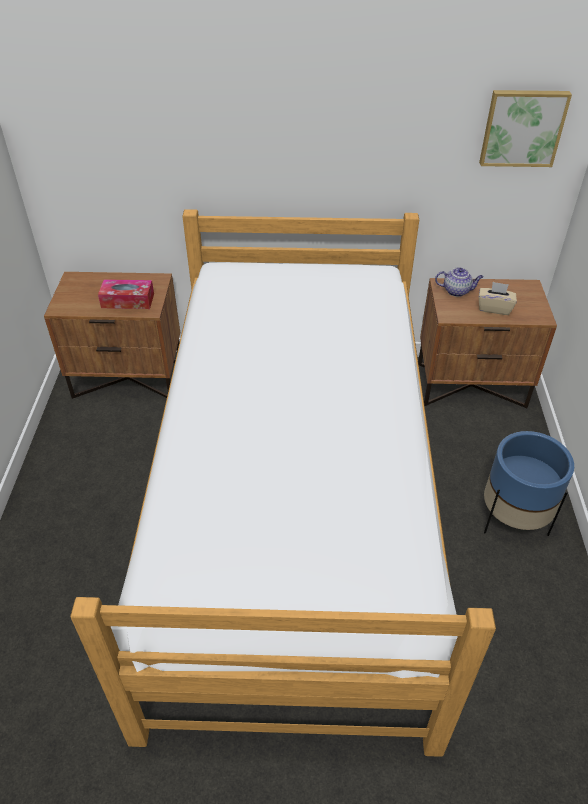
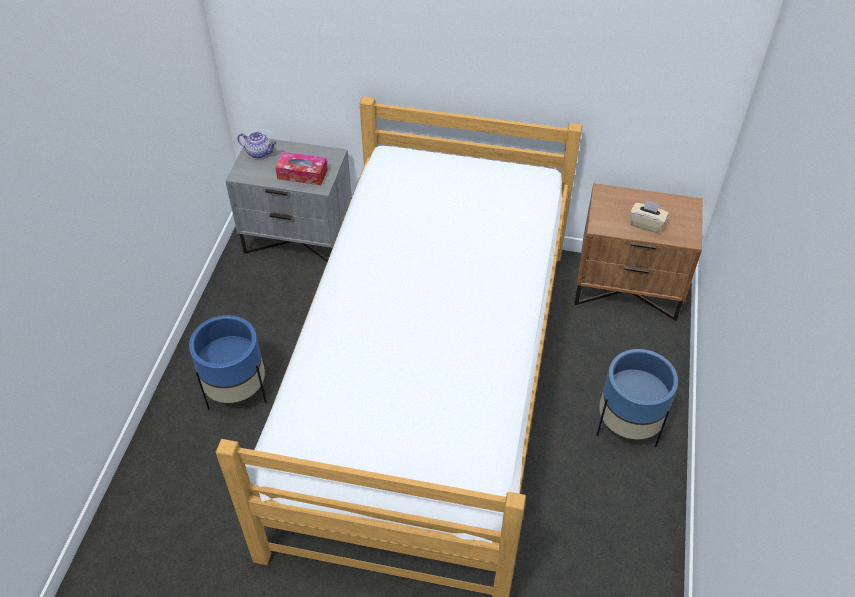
camera: 10 degrees right, 5 degrees up
brown nightstand [44,272,180,399] -> grey nightstand [226,139,352,262]
teapot [435,268,484,297] -> teapot moved to [237,132,277,159]
picture [479,90,572,167] -> none
none -> blue planter [189,315,267,410]

